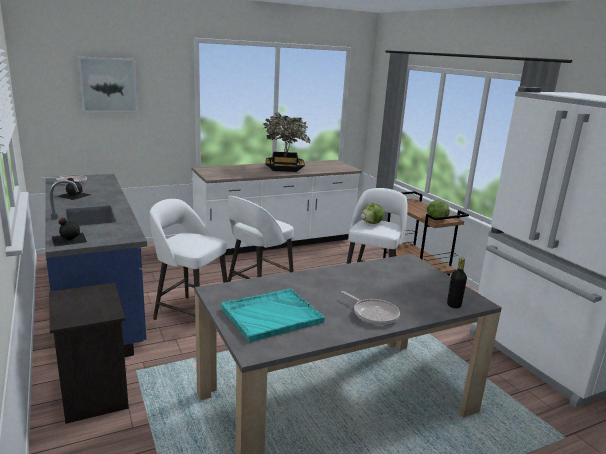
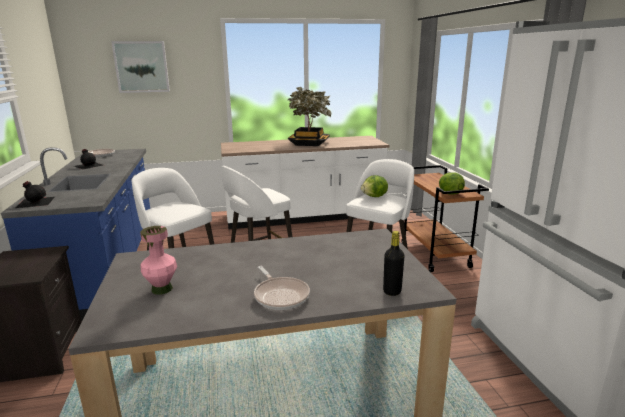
camera: 15 degrees right, 0 degrees up
turquoise tray [221,289,325,342] -> pink vase [140,226,177,295]

